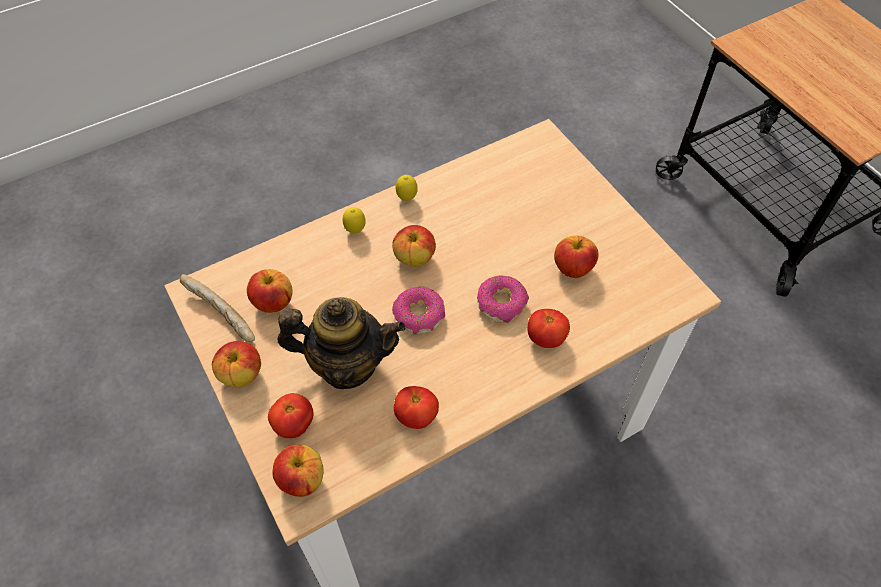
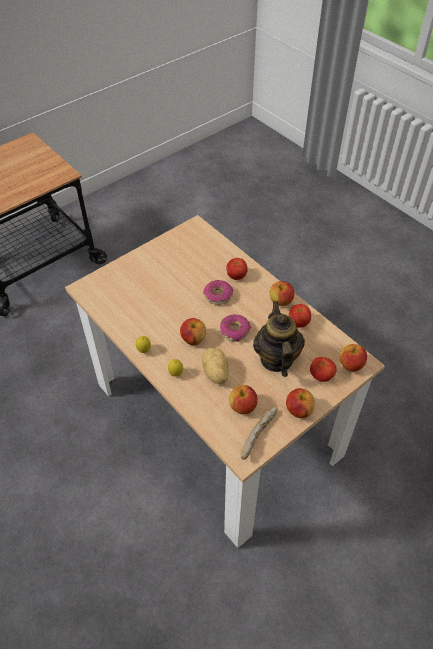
camera: 100 degrees left, 5 degrees down
apple [554,236,599,278] -> apple moved to [270,281,295,306]
none -> potato [202,348,229,384]

